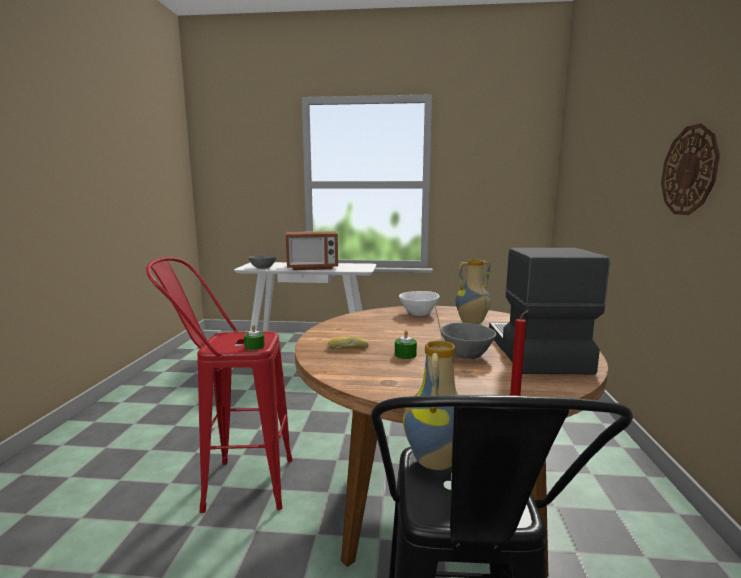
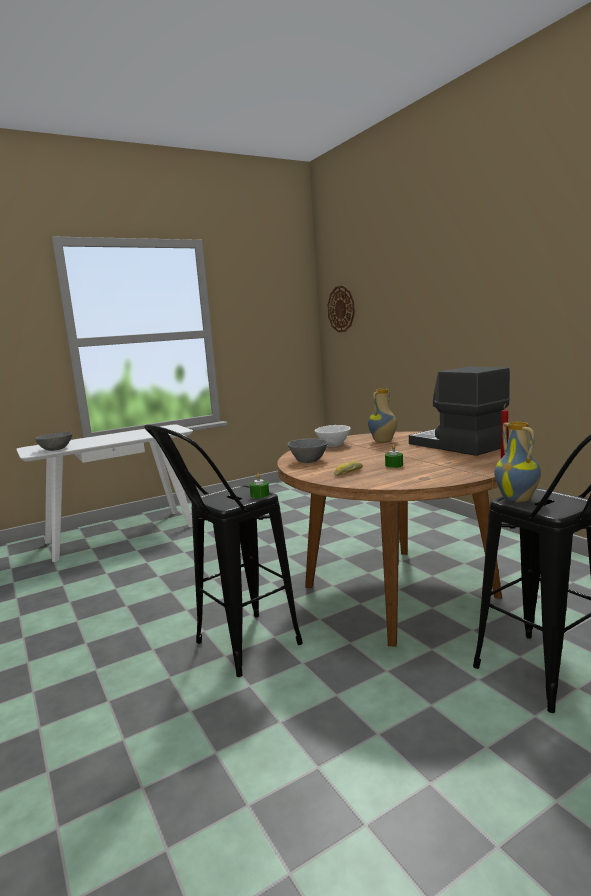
camera: 35 degrees left, 0 degrees up
red stool [146,257,292,513] -> black stool [144,424,303,677]
microwave [286,231,338,270] -> none
grey bowl [441,323,496,359] -> grey bowl moved to [288,439,328,463]
wall clock [661,123,720,215] -> wall clock moved to [328,286,355,332]

